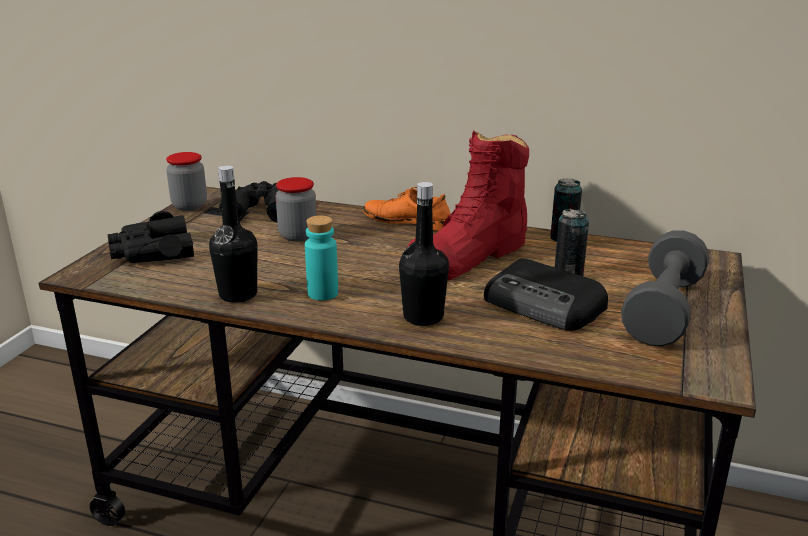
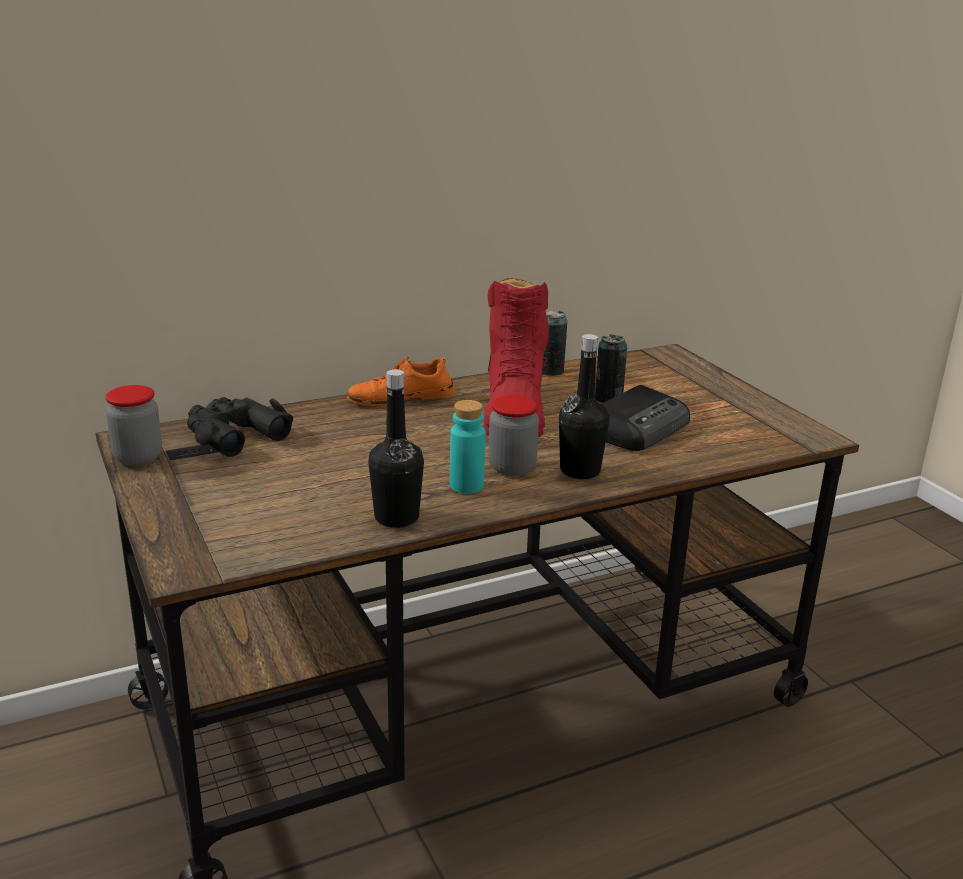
camera: 45 degrees left, 0 degrees up
black binoculars [108,211,194,263] -> none
jar [276,177,317,242] -> jar moved to [488,395,539,476]
radio [484,258,608,331] -> radio turned 45 degrees counterclockwise [601,385,690,451]
grey dumbbell [621,230,709,346] -> none

